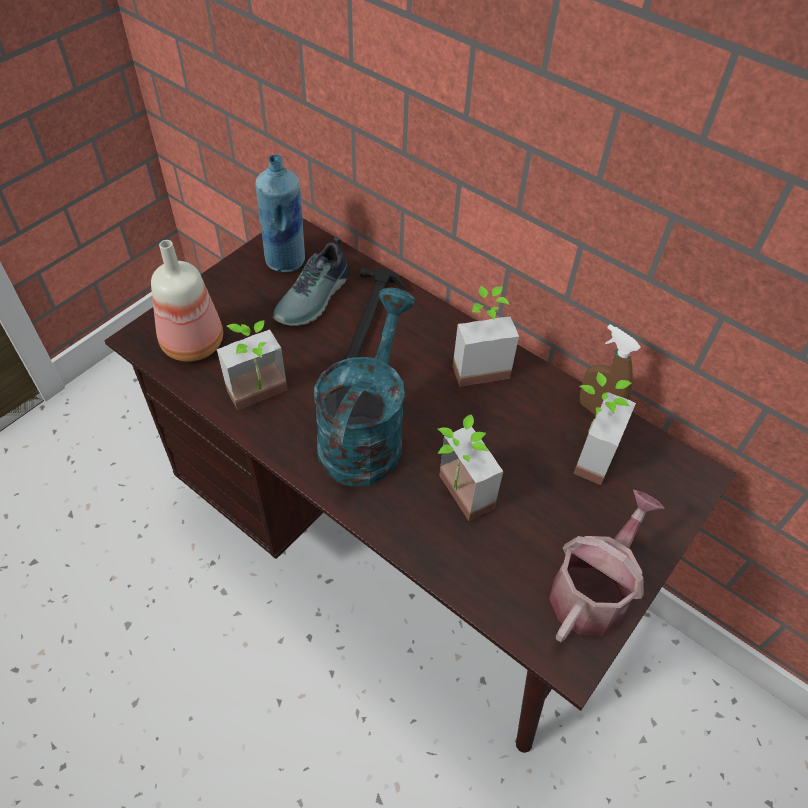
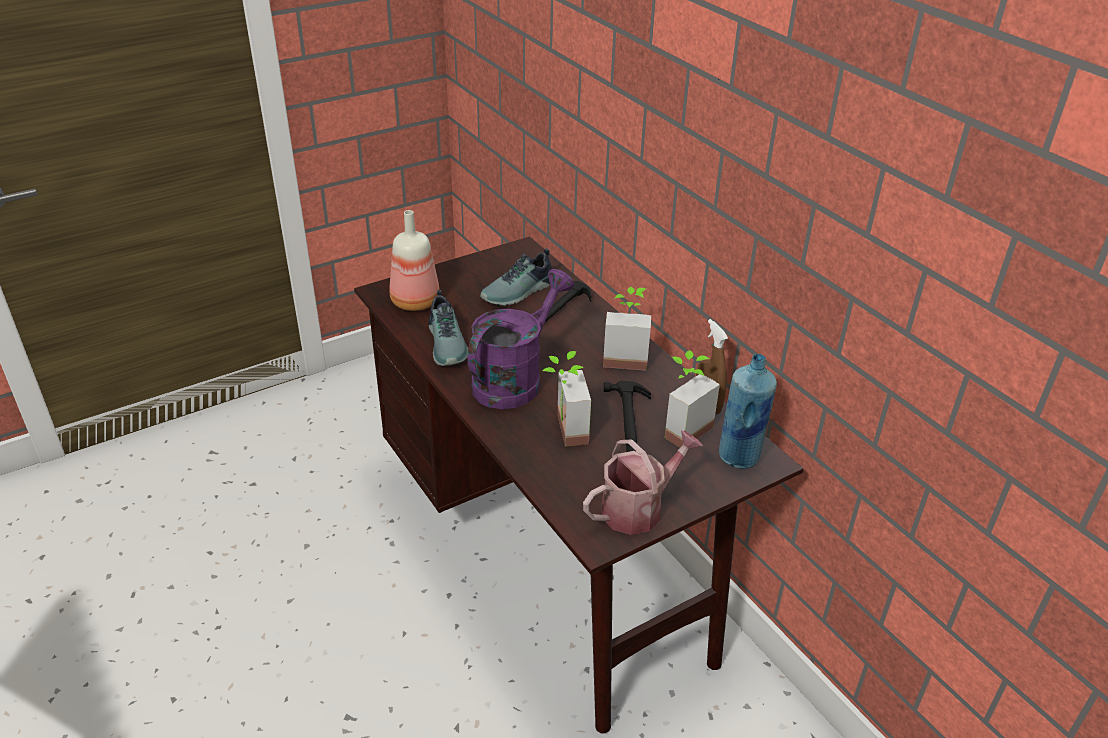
camera: 20 degrees right, 15 degrees down
potted plant [217,320,288,411] -> shoe [428,290,468,366]
blue bottle [255,155,305,272] -> blue bottle moved to [719,354,777,469]
turquoise watering can [314,288,416,486] -> purple watering can [467,269,574,409]
none -> hammer [604,381,651,452]

